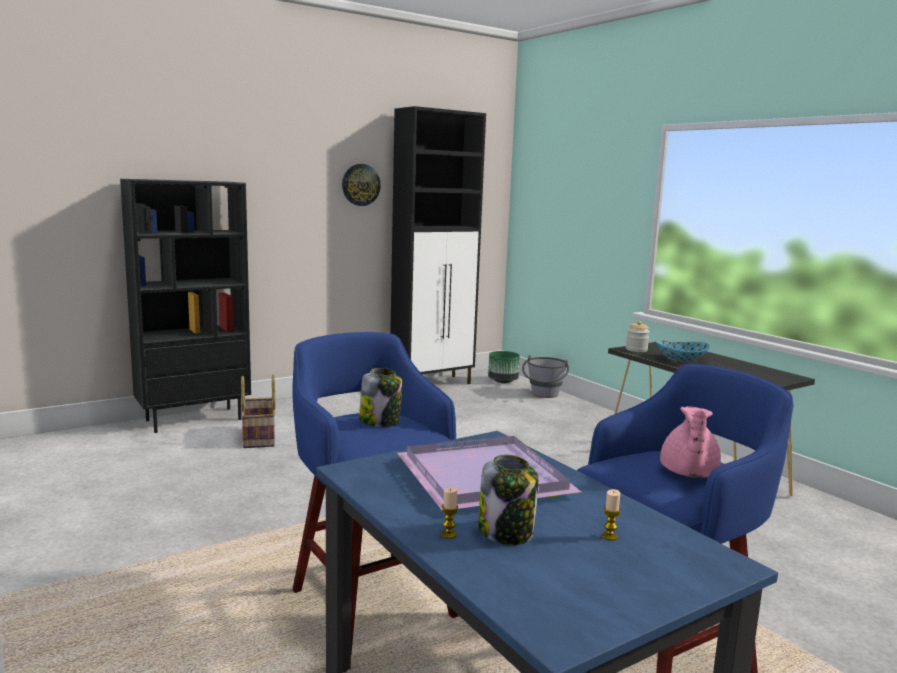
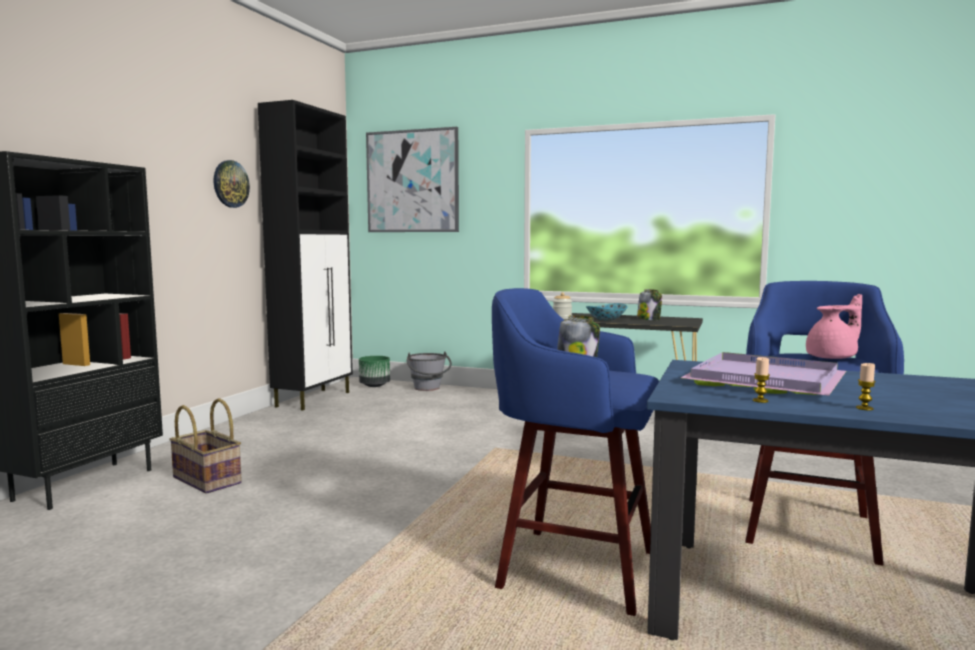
camera: 35 degrees left, 5 degrees down
jar [478,455,538,545] -> jar moved to [637,289,662,320]
candle [602,489,621,541] -> candle moved to [753,357,770,403]
pink teapot [660,406,721,478] -> pink teapot turned 90 degrees counterclockwise [806,294,862,359]
none -> picture [366,127,459,232]

